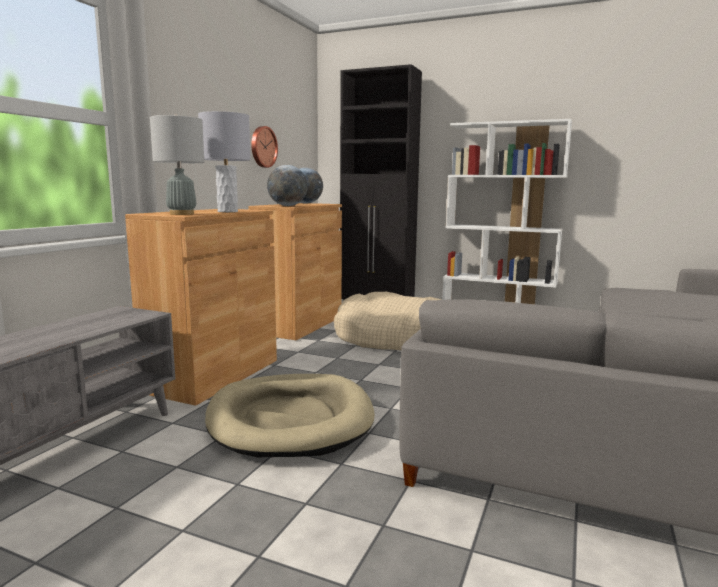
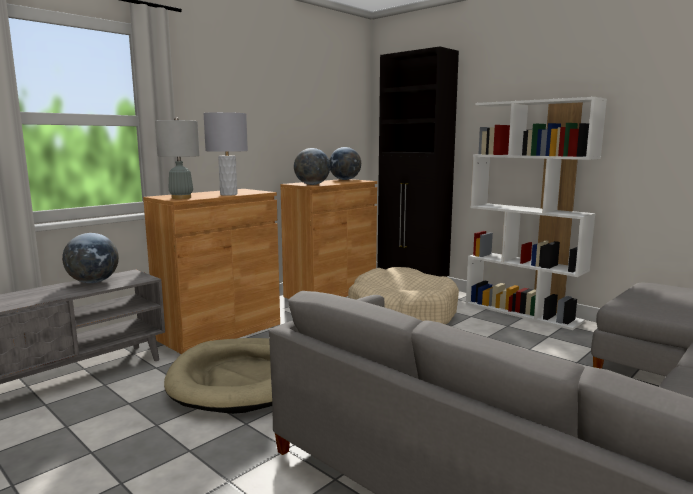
camera: 20 degrees right, 0 degrees up
wall clock [251,126,278,168] -> none
none -> globe [62,233,119,283]

